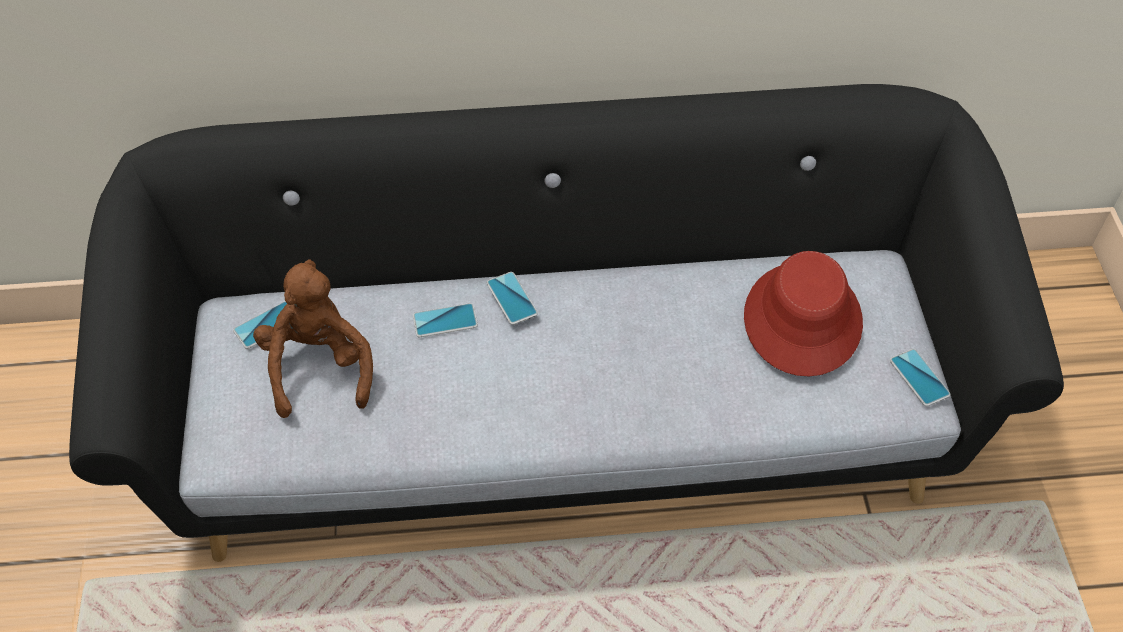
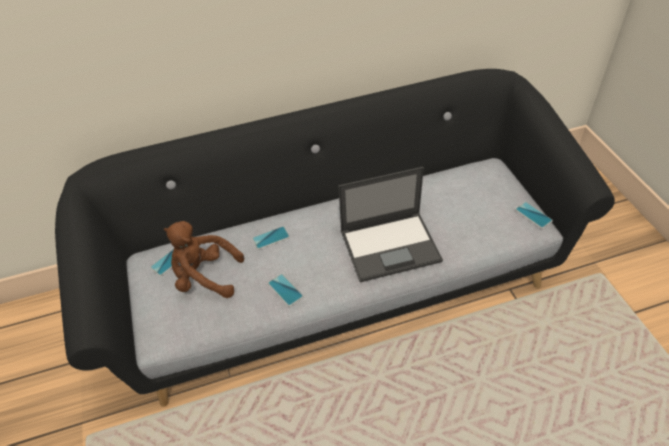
camera: 10 degrees left, 5 degrees down
brown plush toy [253,259,373,418] -> brown plush toy turned 60 degrees counterclockwise [164,221,244,298]
phone [487,272,538,325] -> phone moved to [268,274,304,307]
red hat [744,251,863,376] -> none
none -> laptop [339,167,443,282]

